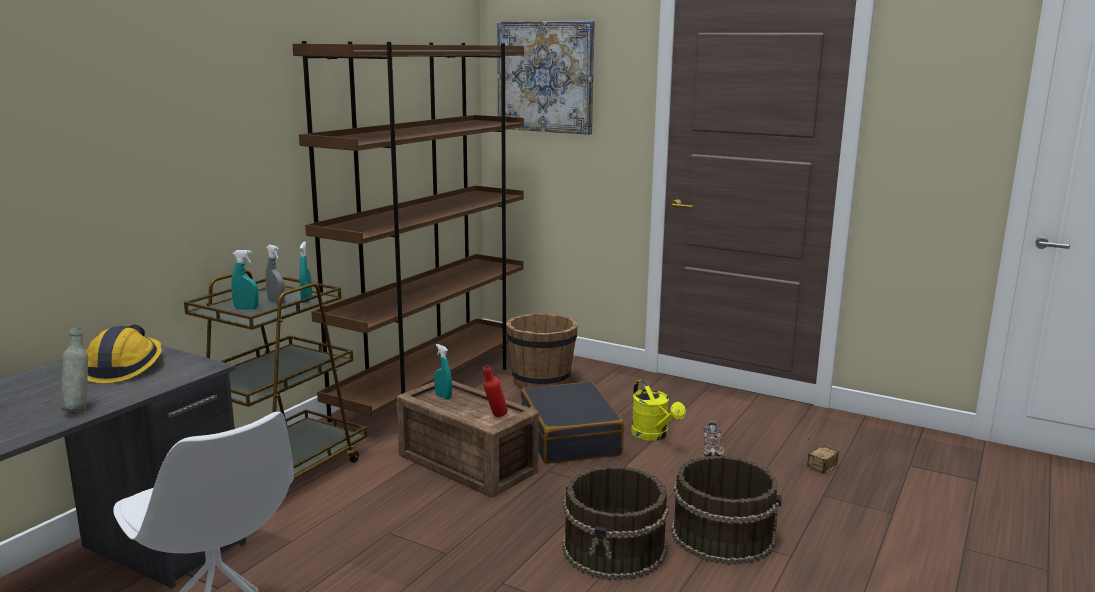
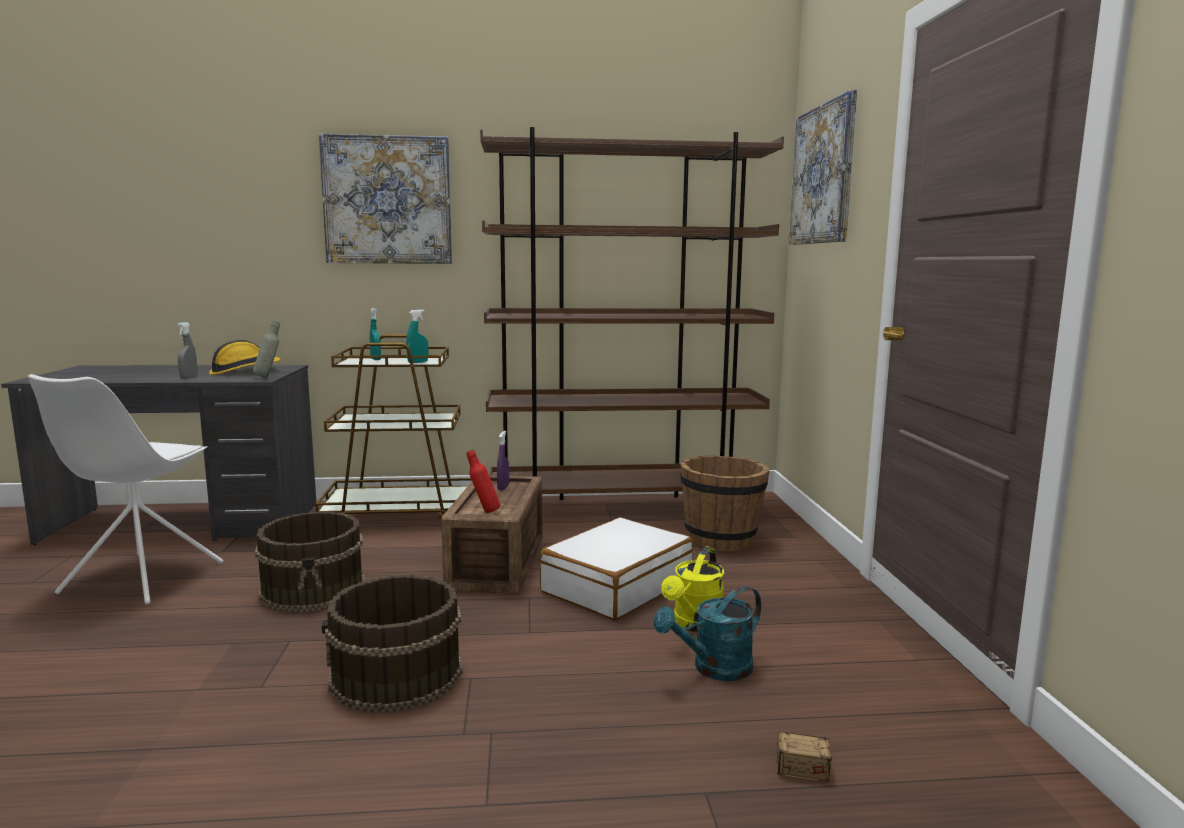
camera: 55 degrees right, 5 degrees down
grey bottle [61,328,88,411] -> grey bottle moved to [253,321,280,378]
grey spray bottle [266,245,285,304] -> grey spray bottle moved to [177,322,198,379]
turquoise spray bottle [434,344,452,400] -> purple spray bottle [497,431,509,490]
black suitcase [521,382,624,464] -> white suitcase [540,517,693,620]
brown bucket [671,455,782,565] -> brown bucket moved to [255,511,365,612]
shoe [703,420,724,457] -> turquoise watering can [653,586,761,681]
none -> picture [319,133,452,264]

